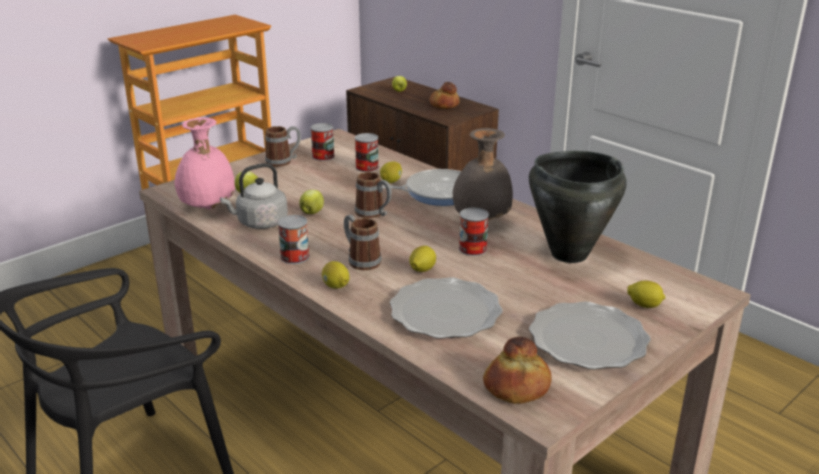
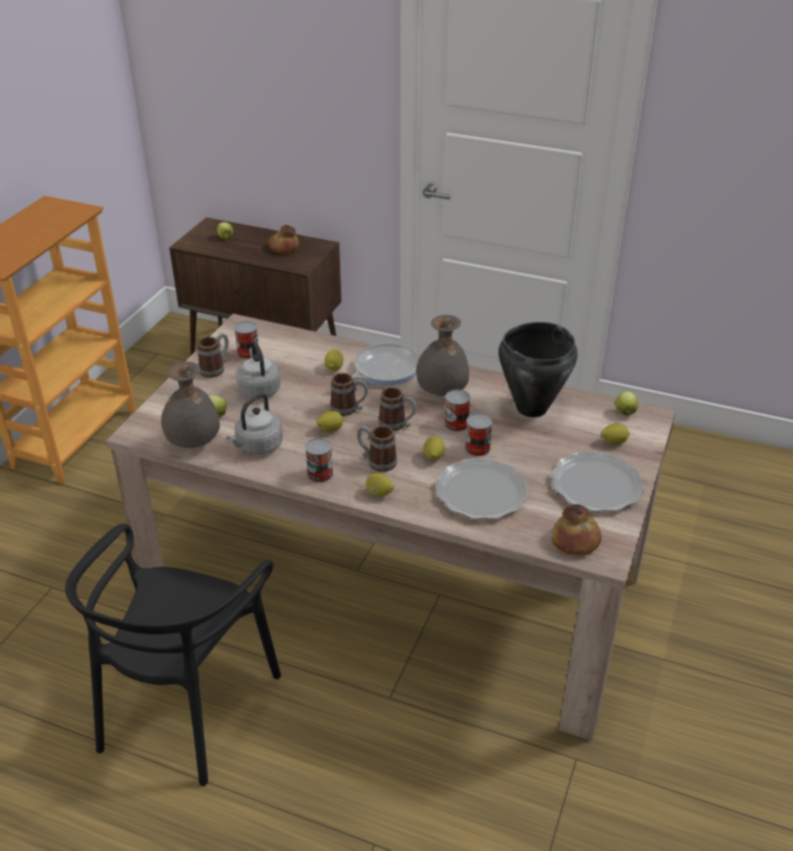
camera: 25 degrees left, 10 degrees up
pink vase [175,117,235,209] -> grey vase [161,361,220,448]
apple [299,190,324,214] -> apple moved to [615,392,638,415]
can [355,133,379,172] -> can moved to [465,413,492,456]
none -> grey kettle [236,341,281,399]
none -> lemon [316,411,344,432]
none -> mug [378,387,417,431]

